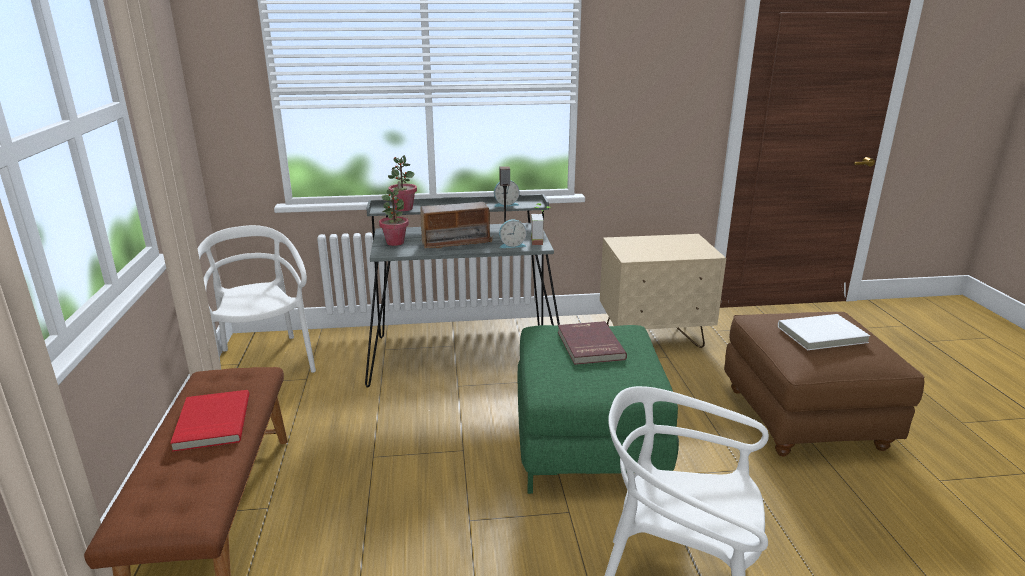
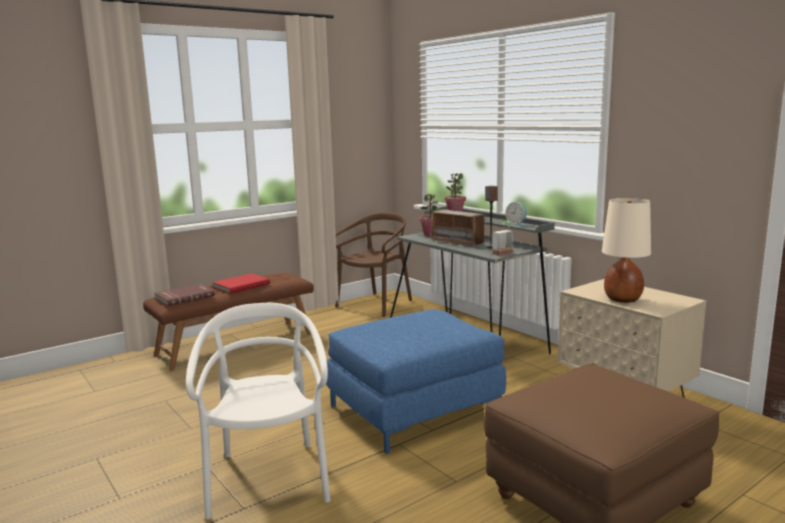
camera: 60 degrees right, 10 degrees down
white chair [197,225,316,373] -> brown chair [335,212,412,317]
alarm clock [499,219,527,248] -> none
green ottoman [518,325,679,494] -> blue ottoman [326,309,506,454]
red book [558,321,627,365] -> red book moved to [154,284,215,306]
white book [778,314,870,350] -> none
none -> beige table lamp [602,198,651,303]

